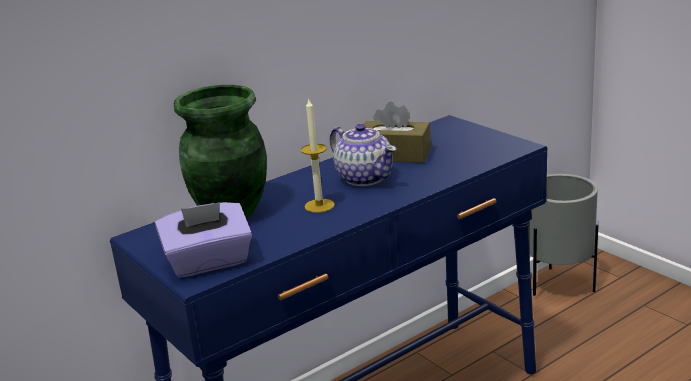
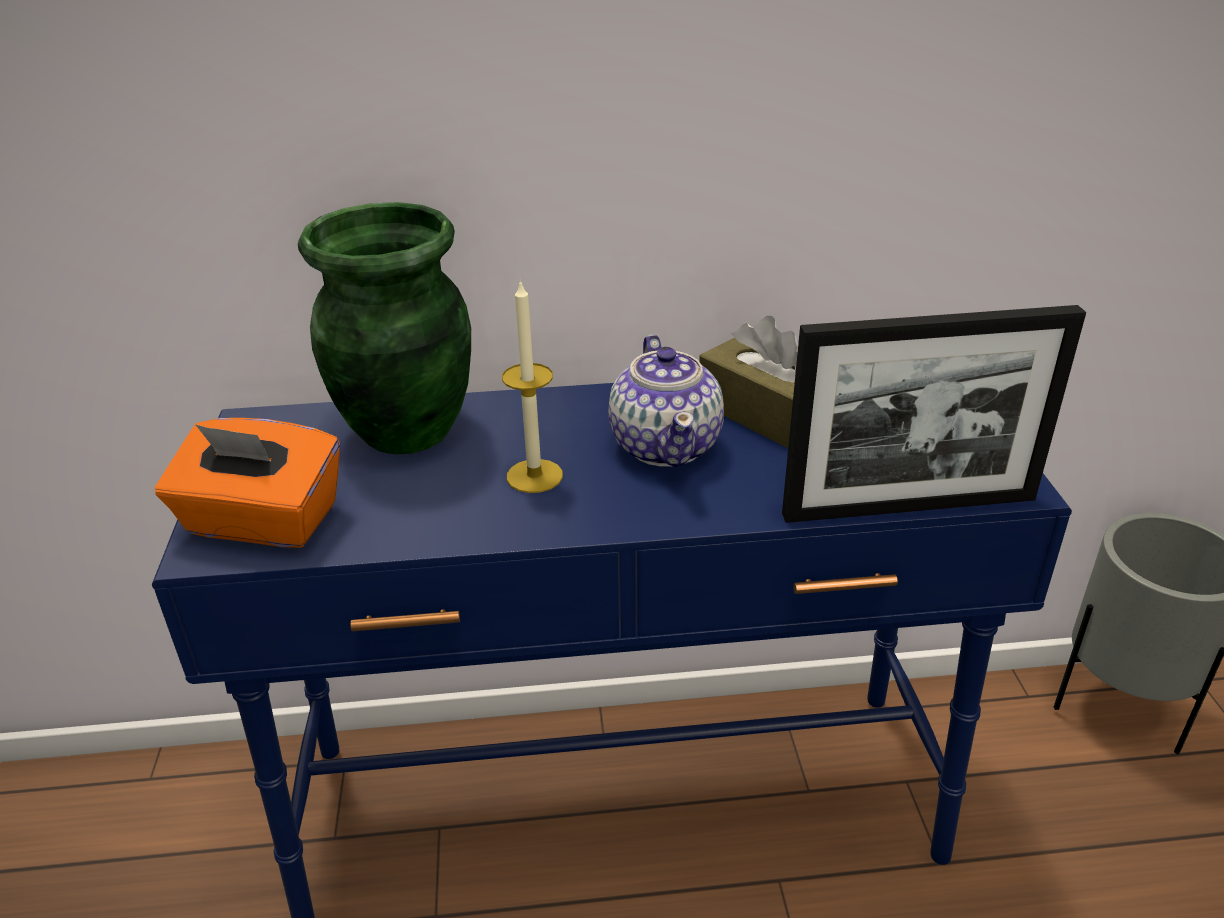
camera: 30 degrees right, 10 degrees up
purple tissue box [155,202,252,278] -> orange tissue box [155,418,340,548]
none -> picture frame [782,305,1086,523]

